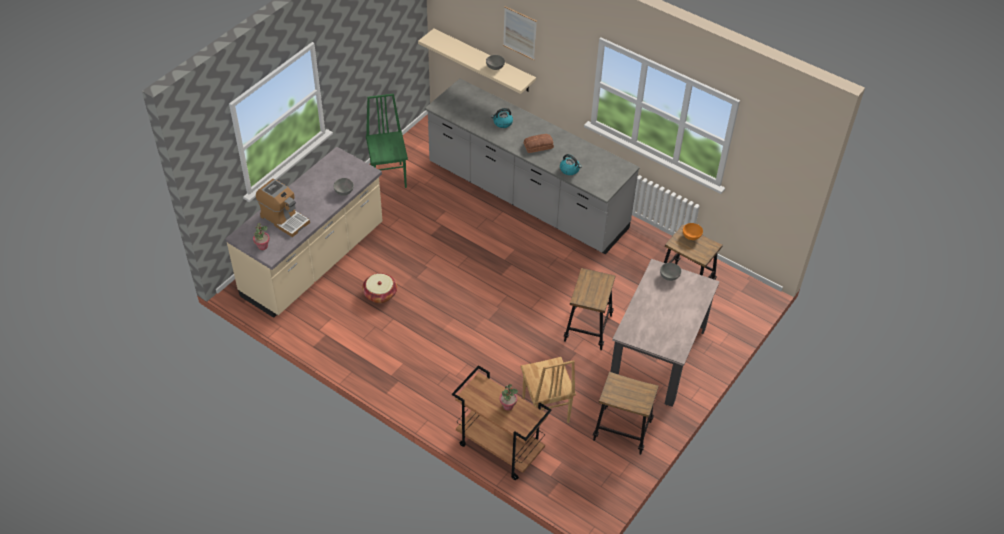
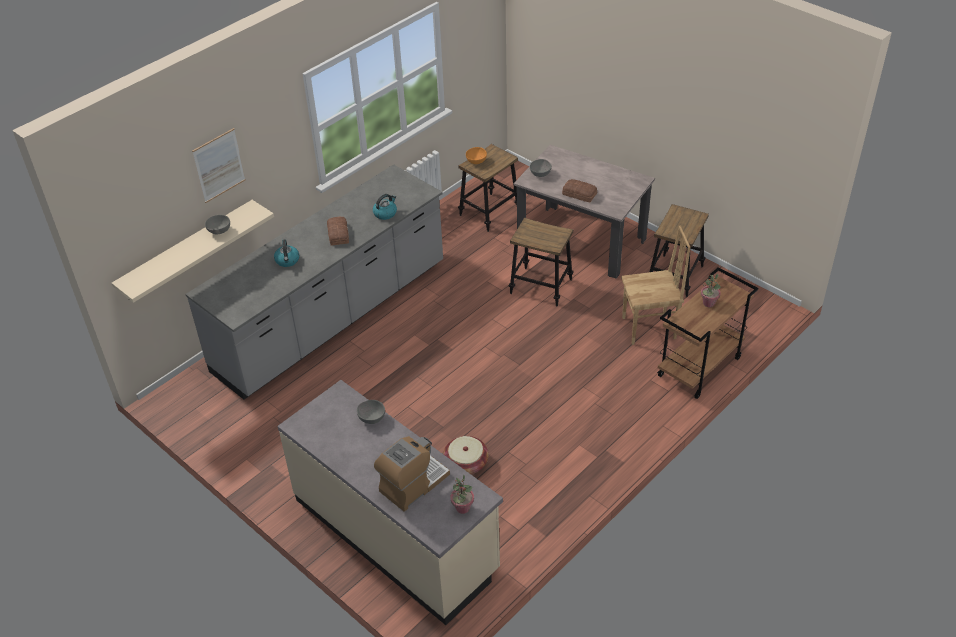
camera: 80 degrees left, 5 degrees down
green chair [366,94,408,188] -> none
none -> bread [562,179,597,202]

